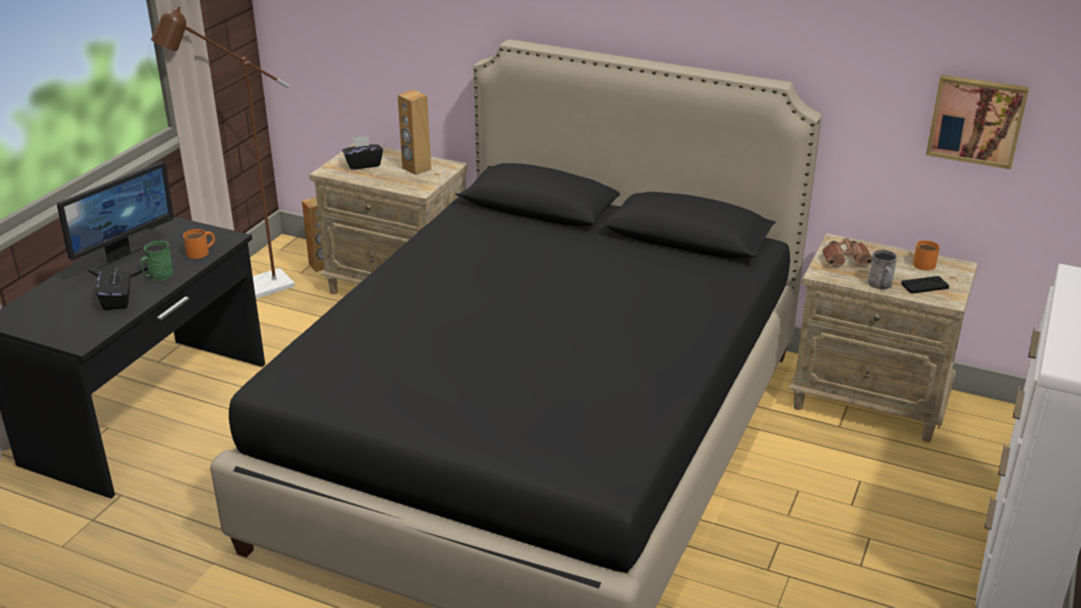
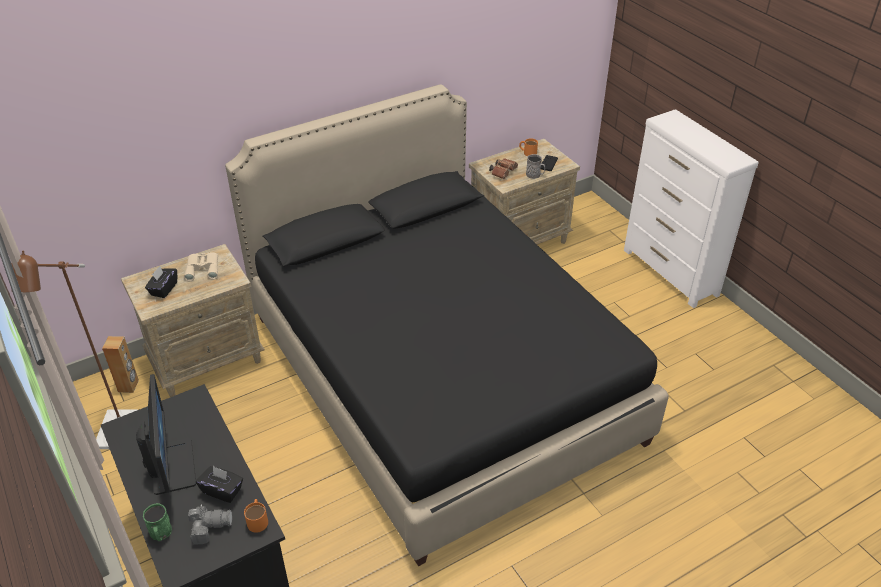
camera: 55 degrees left, 10 degrees up
green mug [140,241,174,281] -> green mug moved to [143,503,172,541]
orange mug [183,229,215,259] -> orange mug moved to [244,499,268,533]
brown speaker [398,90,431,175] -> beige binoculars [184,252,218,281]
picture [926,75,1029,169] -> none
none -> camera [188,505,232,545]

